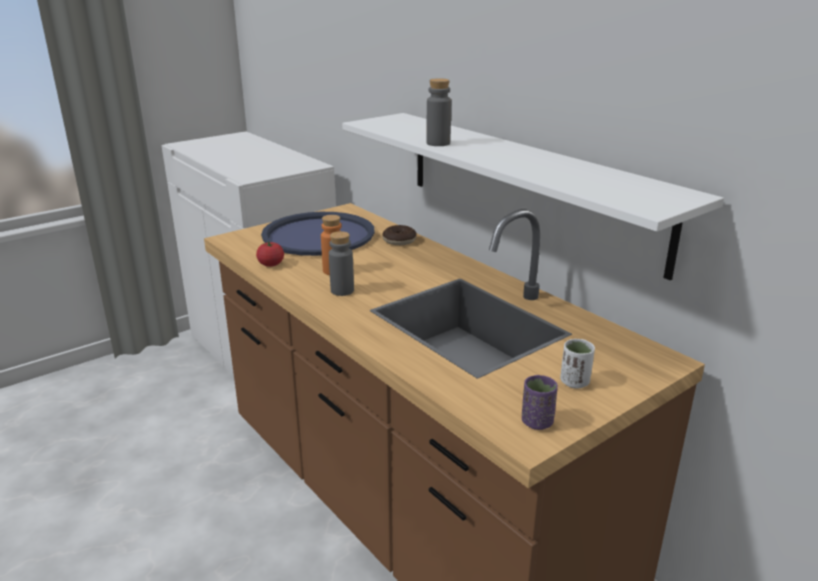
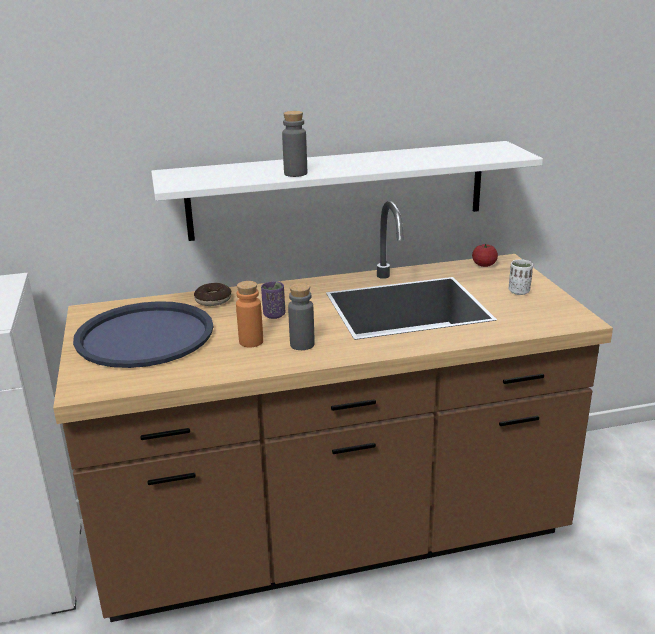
camera: 65 degrees left, 0 degrees up
tomato [256,241,284,267] -> tomato moved to [472,244,498,267]
purple cup [522,375,558,430] -> purple cup moved to [261,282,285,319]

